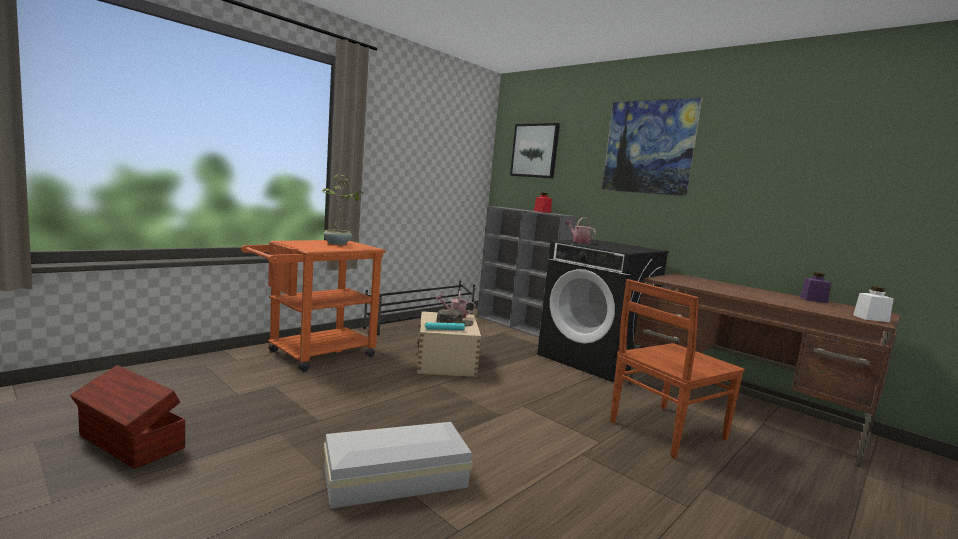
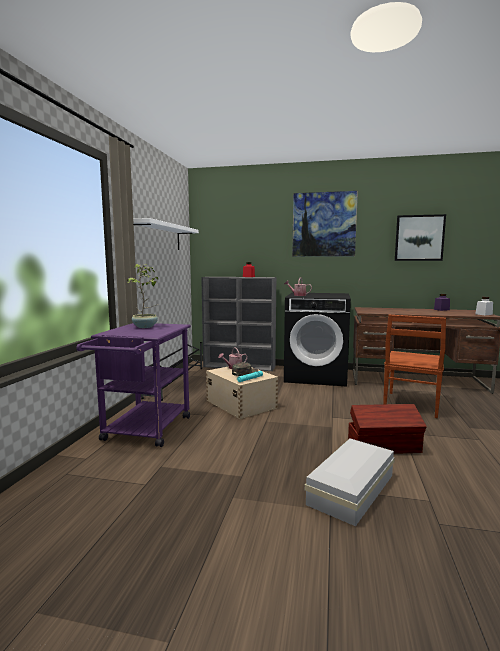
camera: 30 degrees left, 0 degrees up
brown storage box [70,365,185,469] -> brown storage box moved to [348,404,427,454]
orange cart [241,240,386,372] -> purple cart [76,323,191,447]
picture [510,123,560,178] -> picture moved to [395,214,446,261]
none -> white shelf [133,218,199,250]

